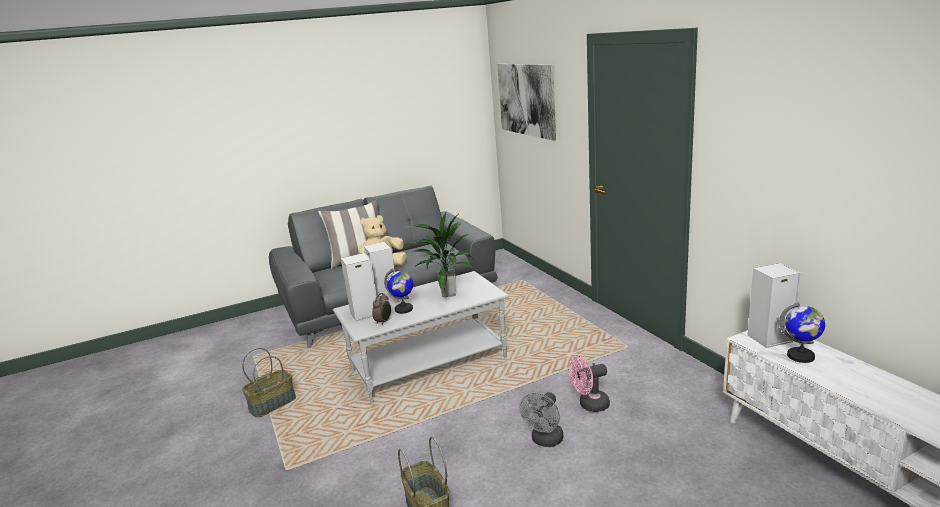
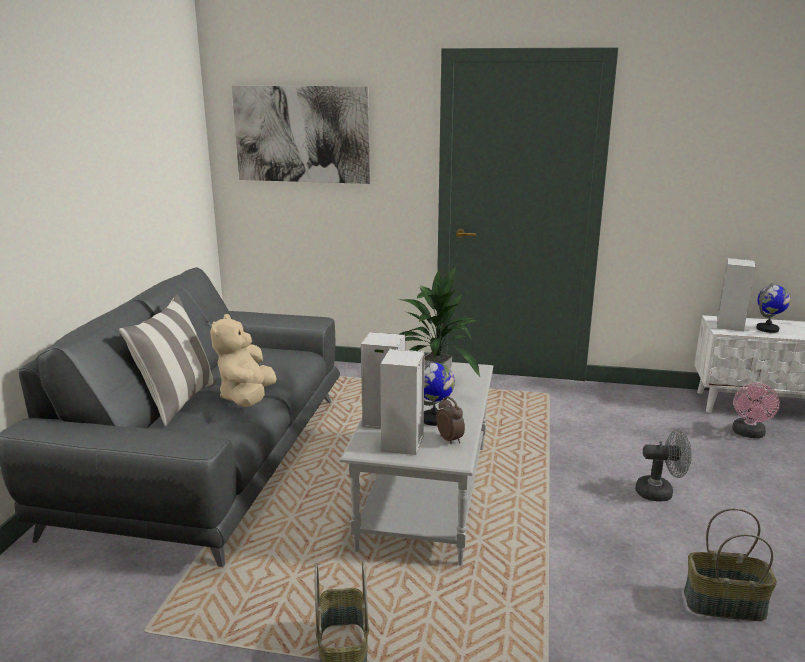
camera: 55 degrees left, 0 degrees up
grey fan [520,392,563,447] -> grey fan turned 60 degrees counterclockwise [635,430,692,502]
pink fan [569,356,610,412] -> pink fan moved to [732,383,780,438]

